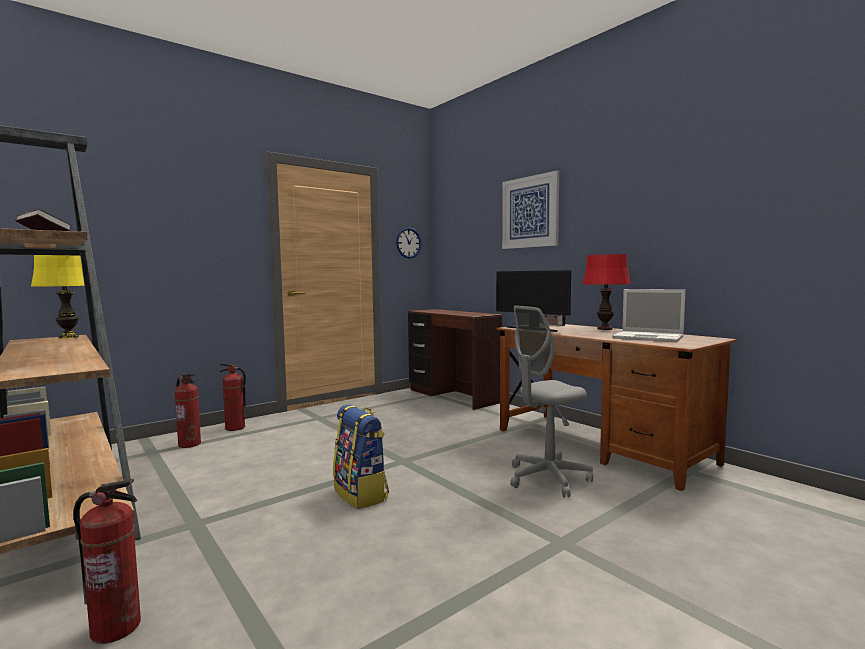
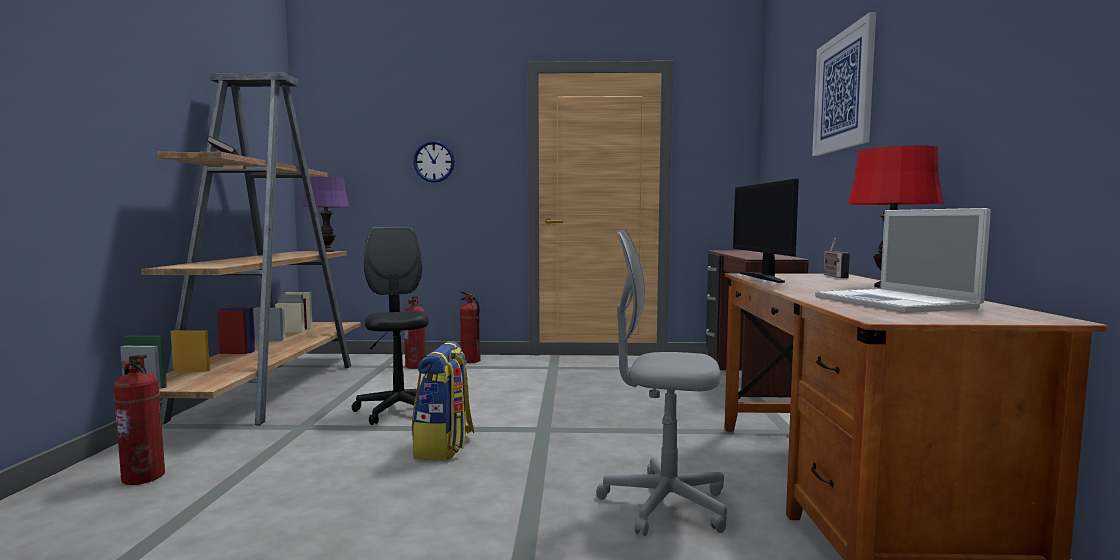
camera: 40 degrees right, 0 degrees up
yellow table lamp [31,255,84,338] -> purple table lamp [301,177,350,252]
wall clock [396,228,422,258] -> wall clock moved to [413,141,455,183]
none -> black office chair [352,227,429,425]

